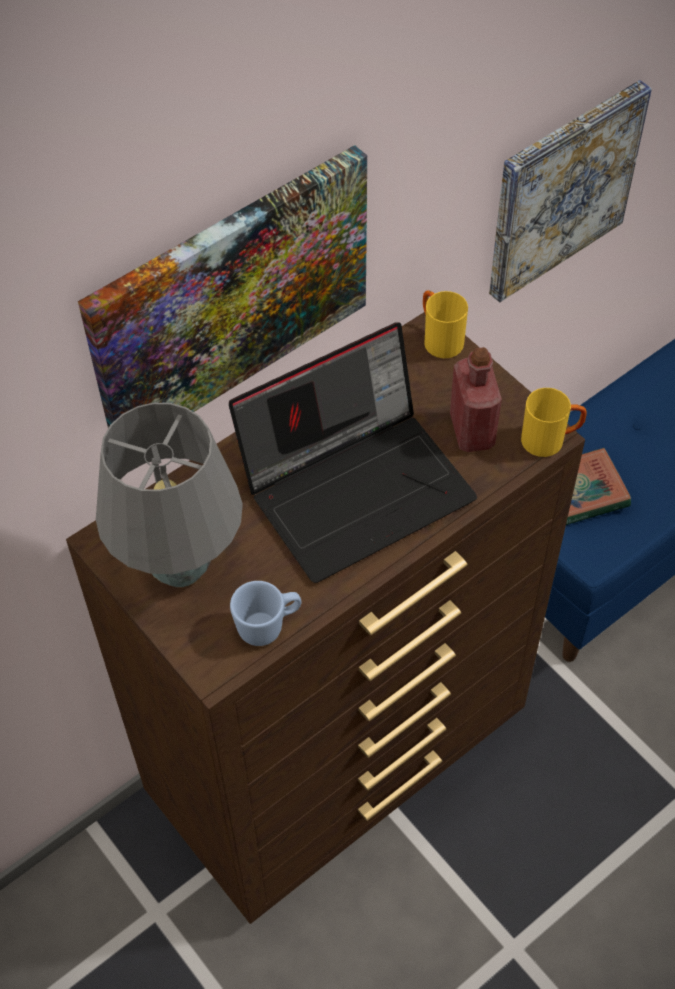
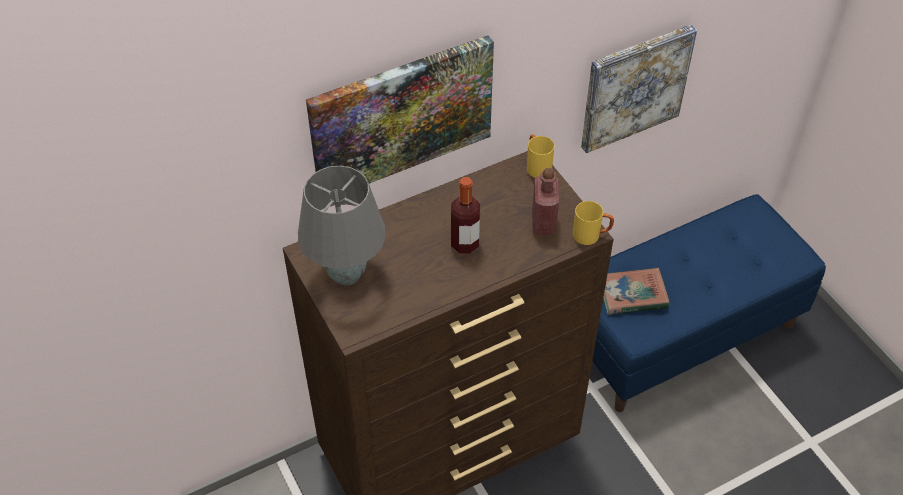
camera: 10 degrees right, 5 degrees down
laptop [229,322,477,583] -> bottle [451,177,480,254]
blue mug [230,581,301,646] -> none

